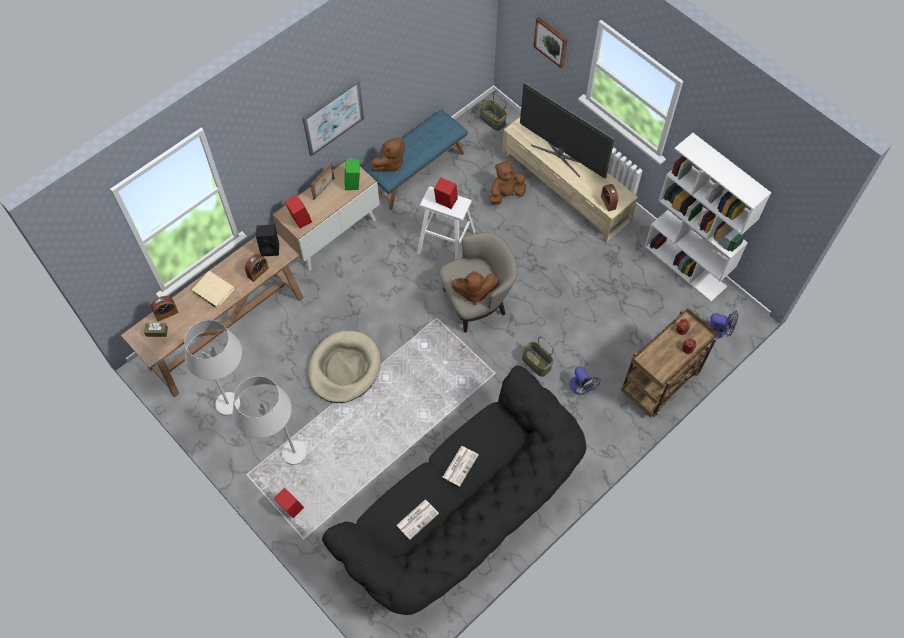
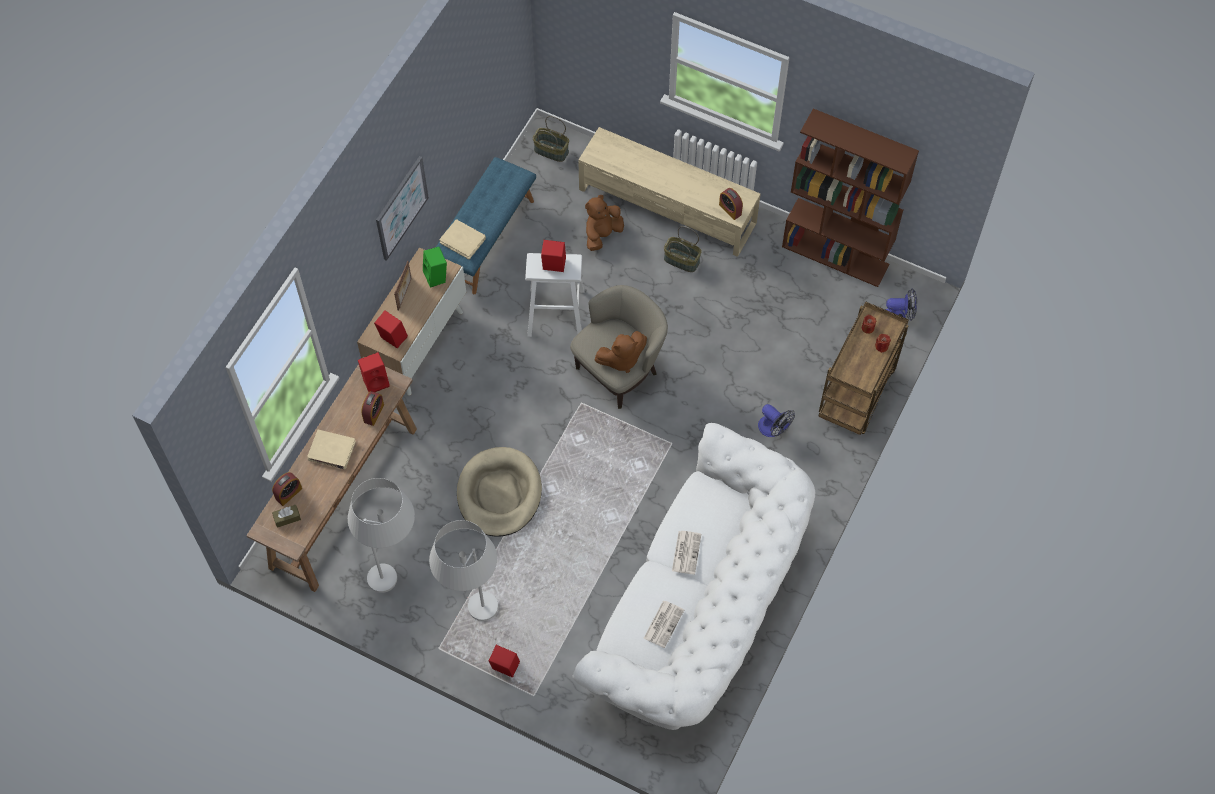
camera: 20 degrees left, 0 degrees up
black speaker [256,225,279,256] -> red speaker [358,352,390,392]
black sofa [322,366,586,615] -> white sofa [572,423,815,730]
brown plush toy [371,138,405,172] -> beige book [439,219,486,259]
television [520,82,615,178] -> none
basket [522,336,554,377] -> basket moved to [664,226,702,272]
picture [533,17,568,68] -> none
white bookcase [644,133,771,302] -> brown bookcase [782,109,919,287]

